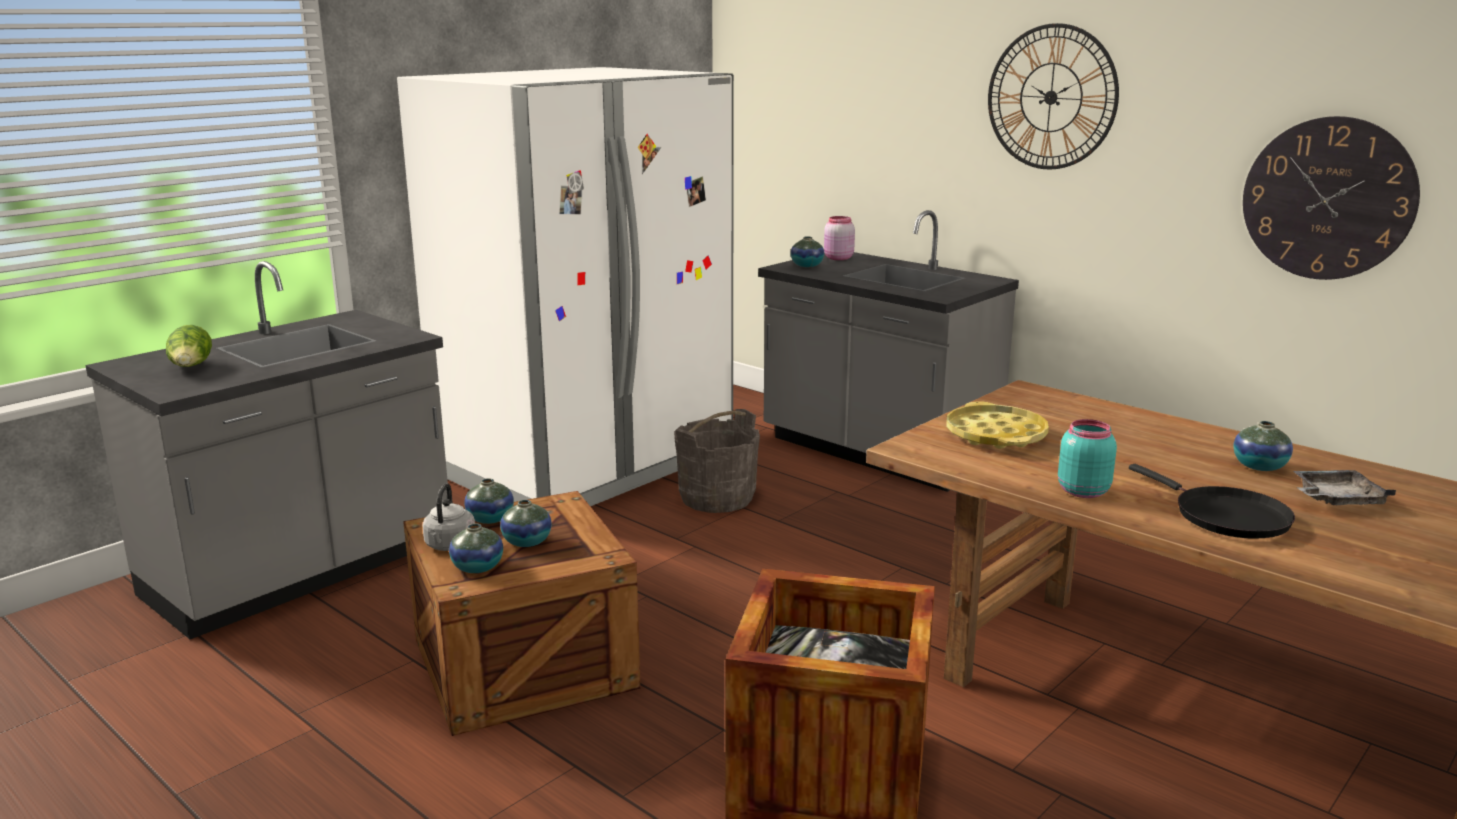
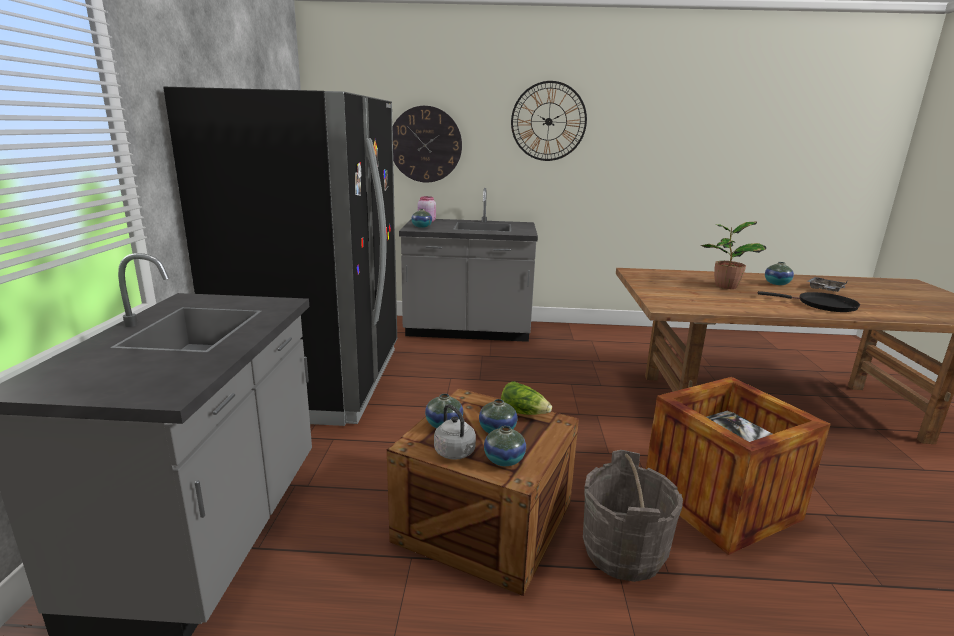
camera: 40 degrees left, 0 degrees up
lettuce [166,325,212,367] -> lettuce moved to [501,381,552,415]
white fridge [397,67,734,506] -> black fridge [163,87,397,426]
grey bucket [674,409,760,513] -> grey bucket moved to [583,450,683,582]
yellow tray [946,402,1049,449] -> none
turquoise jar [1058,419,1117,498] -> none
wall clock [1243,116,1420,280] -> wall clock moved to [393,106,462,182]
none -> potted plant [701,222,766,289]

